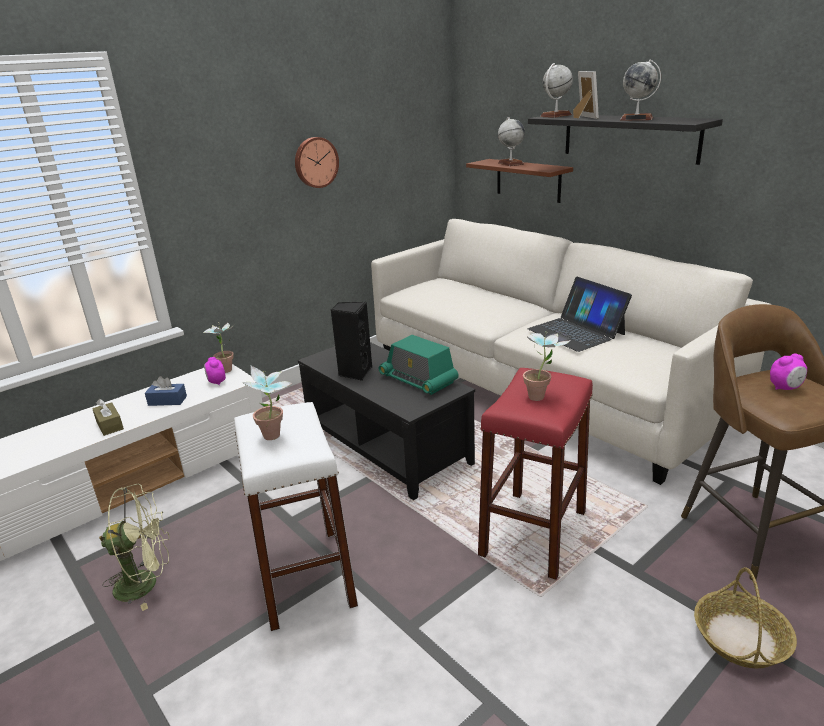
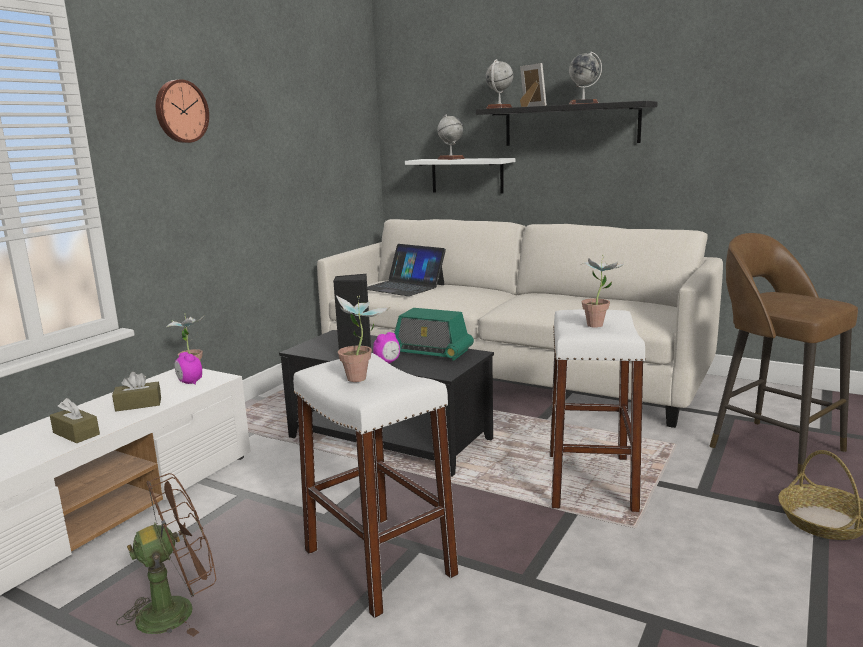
camera: 20 degrees left, 10 degrees down
green fan [99,484,170,611] -> brown fan [116,473,216,637]
blue tissue box [145,376,187,406] -> brown tissue box [112,372,161,412]
wall clock [295,137,339,188] -> wall clock moved to [156,79,209,143]
brown shelf [466,159,573,203] -> white shelf [405,158,515,194]
red stool [478,368,593,580] -> white stool [550,309,646,512]
laptop [528,277,632,352] -> laptop moved to [367,244,446,296]
alarm clock [770,353,807,390] -> alarm clock moved to [373,332,400,363]

